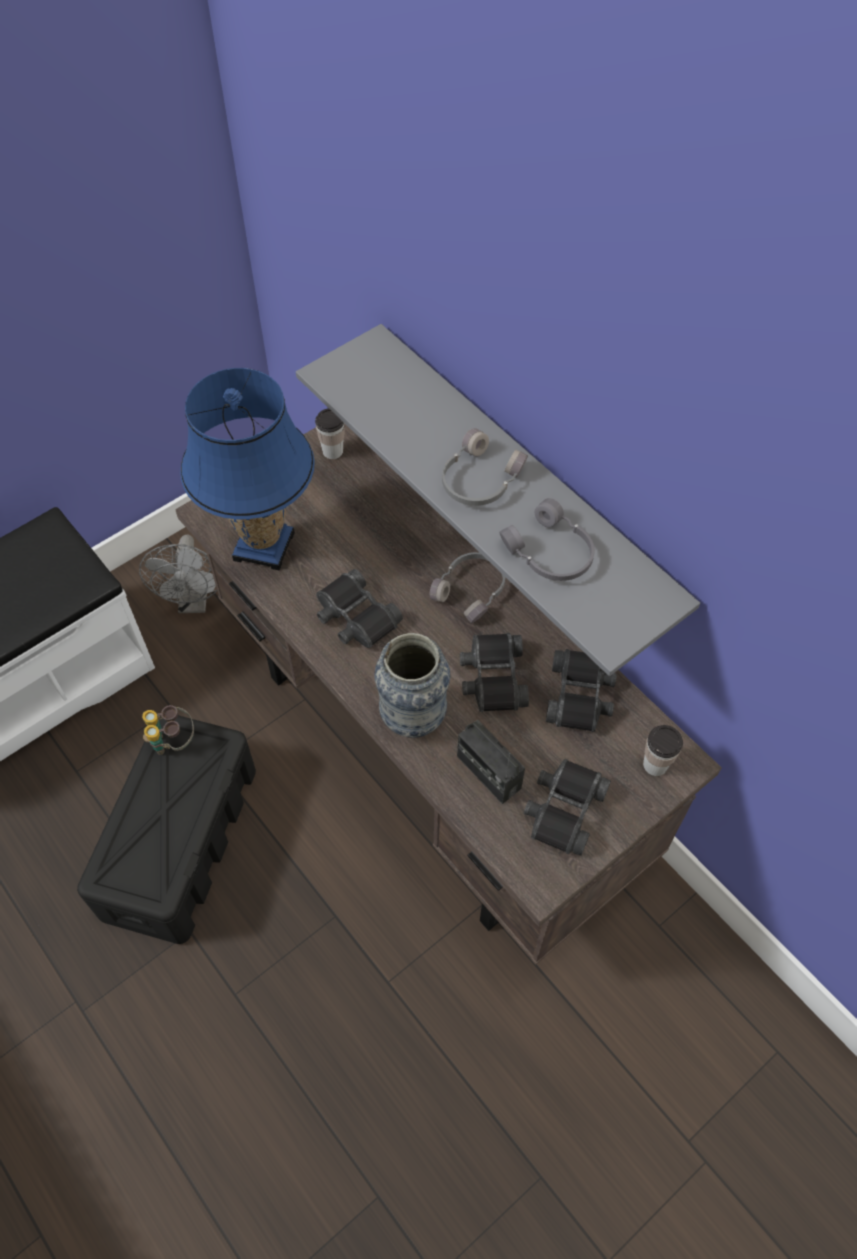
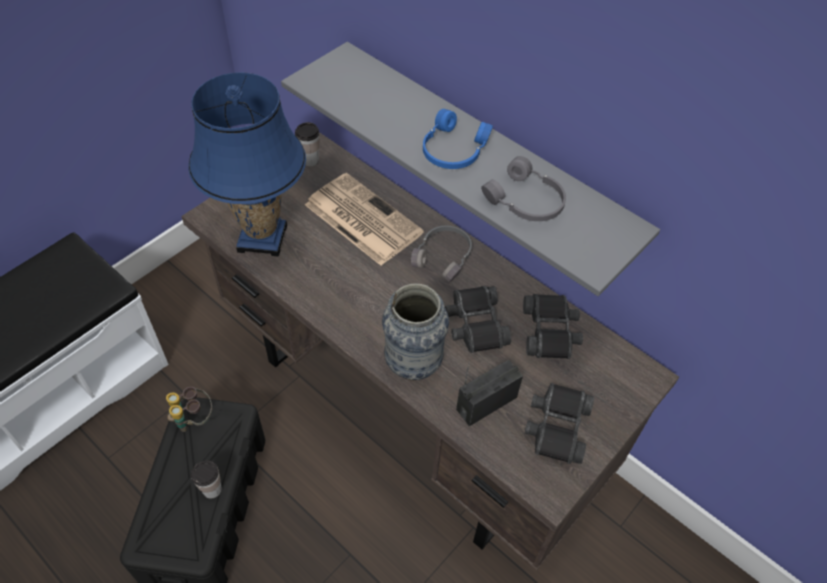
camera: 10 degrees left, 5 degrees down
grey fan [139,534,217,613] -> none
black binoculars [316,569,403,648] -> none
grey headphones [442,428,528,506] -> blue headphones [423,109,493,169]
radio [457,720,525,804] -> radio turned 105 degrees clockwise [456,360,523,426]
cup [643,725,683,776] -> cup moved to [191,460,222,499]
none -> newspaper [305,173,424,266]

